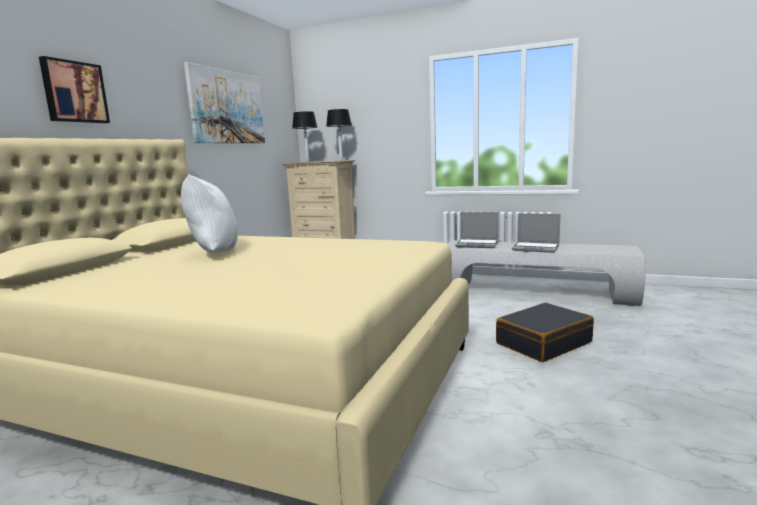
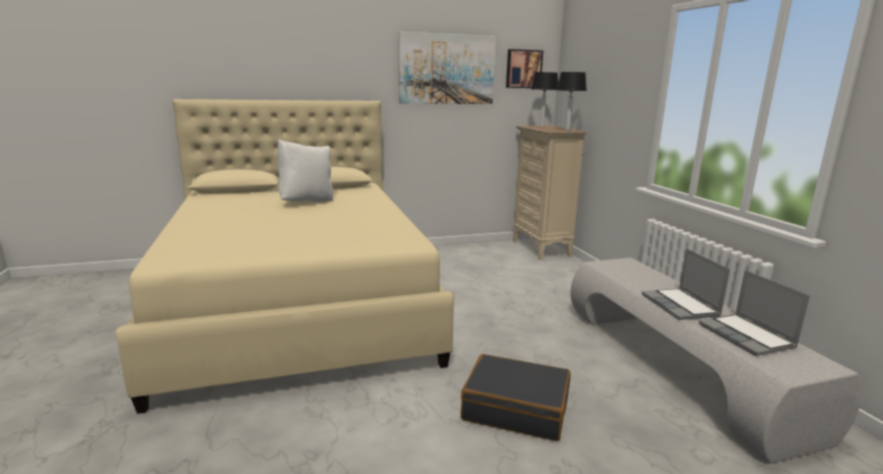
camera: 50 degrees right, 5 degrees up
picture [39,56,110,123] -> picture moved to [506,49,543,88]
laptop [455,212,499,248] -> laptop moved to [699,270,810,356]

